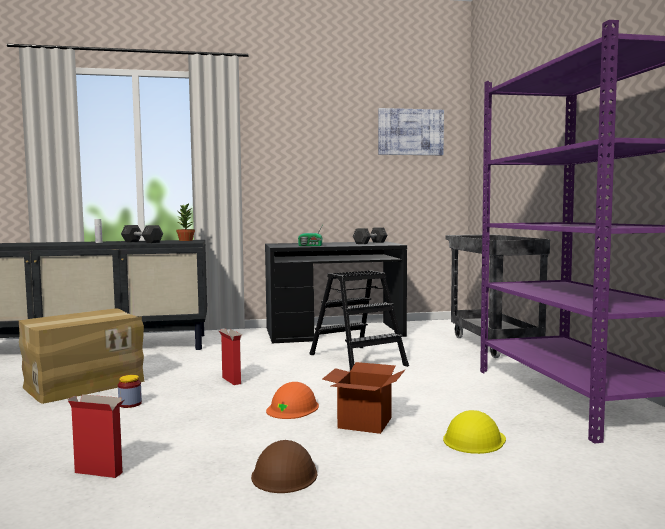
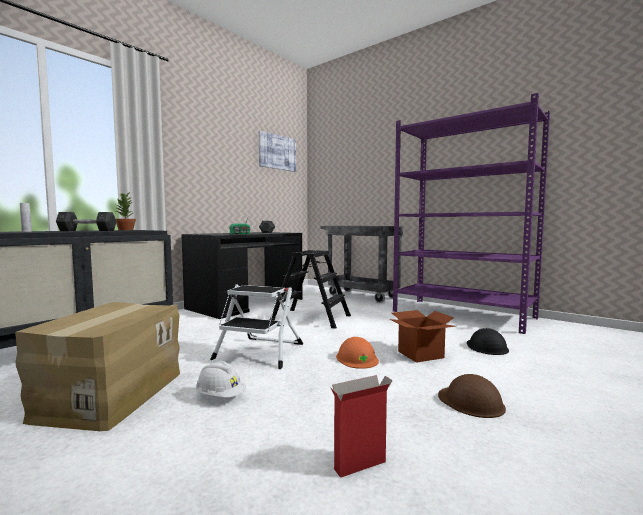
camera: 40 degrees left, 0 degrees up
jar [118,375,142,408] -> white hard hat [196,361,246,398]
cardboard box [219,329,242,385] -> step ladder [210,284,303,369]
yellow hard hat [443,410,506,454] -> black hard hat [467,328,509,355]

